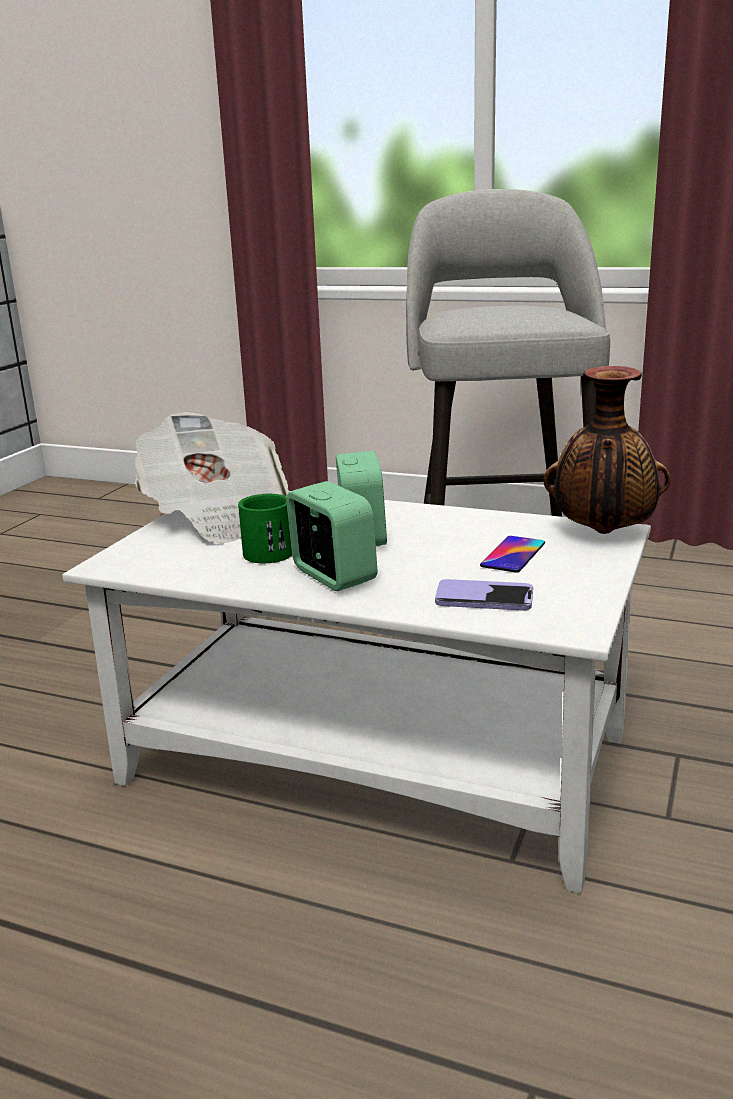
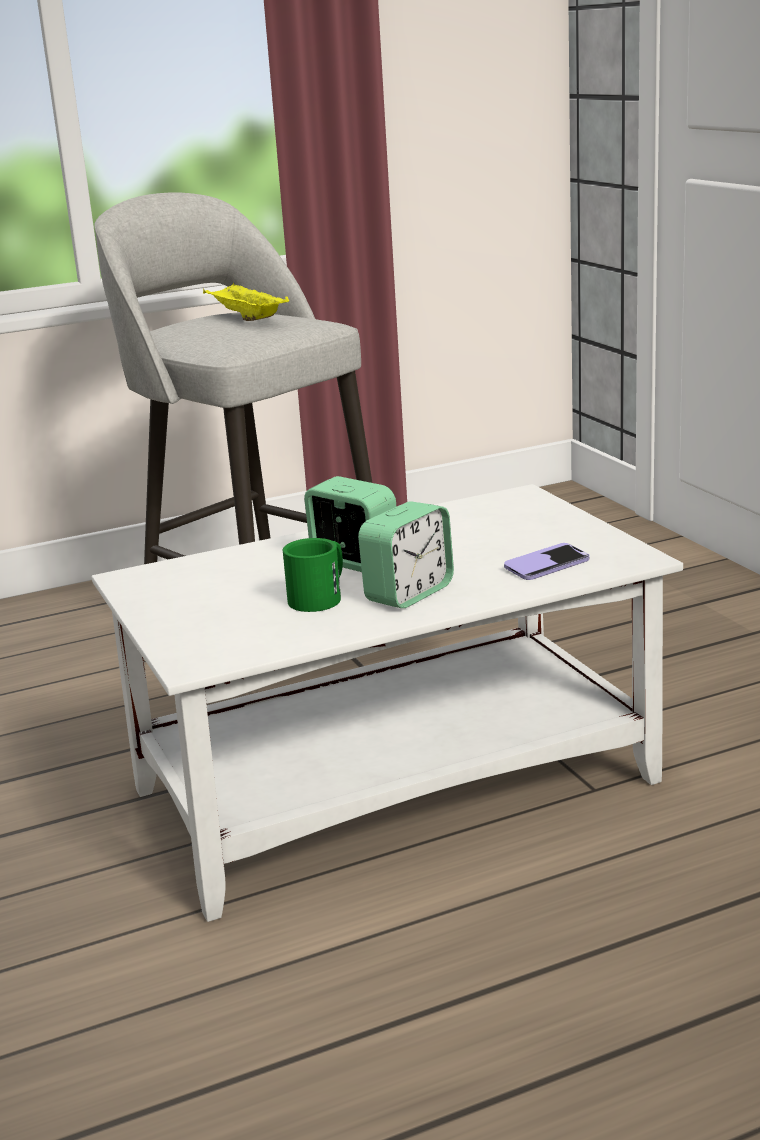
camera: 45 degrees left, 0 degrees up
newspaper [135,412,289,544] -> none
alarm clock [286,481,377,591] -> alarm clock turned 120 degrees clockwise [358,501,454,608]
phone [480,536,545,573] -> none
vase [543,366,670,534] -> none
none -> yellow tray [203,283,289,321]

